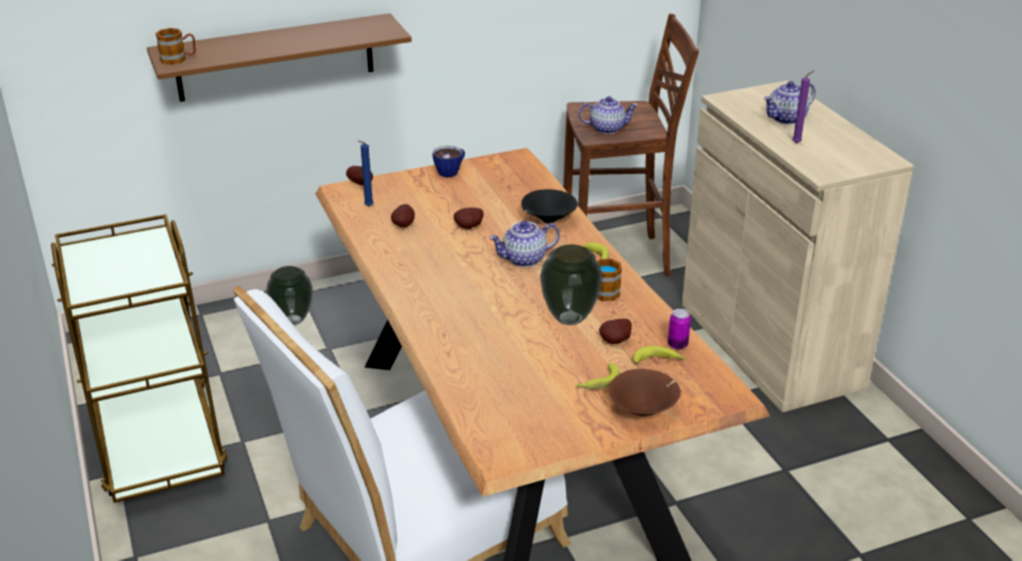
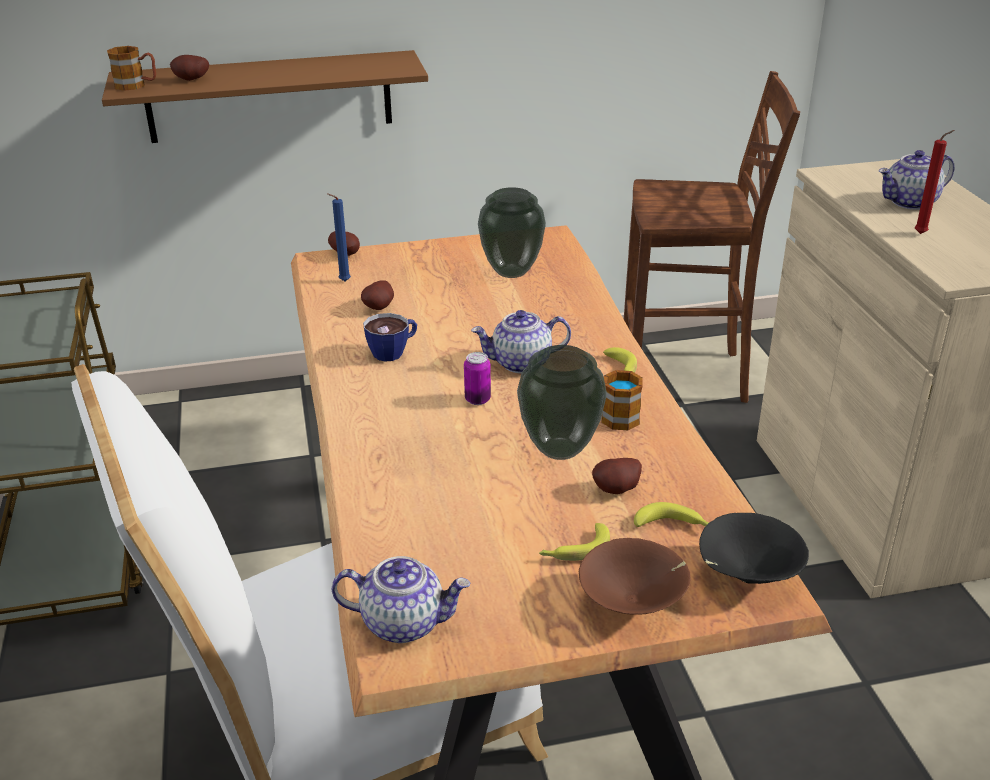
camera: 10 degrees right, 0 degrees up
vase [266,266,313,325] -> vase moved to [478,187,546,278]
cup [432,146,465,177] -> cup moved to [363,313,417,362]
potato [453,208,484,229] -> potato moved to [170,55,209,81]
black bowl [521,189,578,223] -> black bowl moved to [699,513,809,584]
teapot [578,96,638,134] -> teapot moved to [332,556,470,643]
can [668,309,691,350] -> can moved to [464,352,491,405]
purple candle [792,71,814,143] -> red candle [915,130,955,234]

